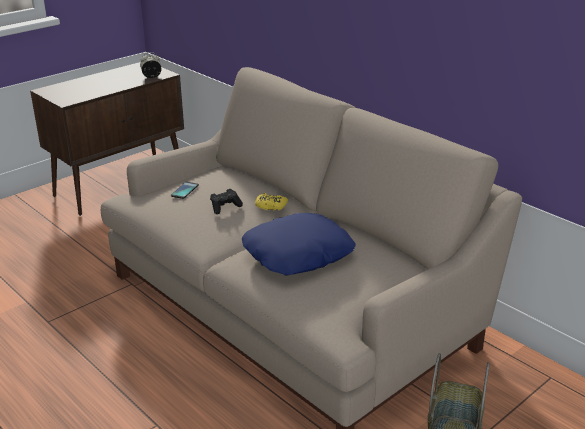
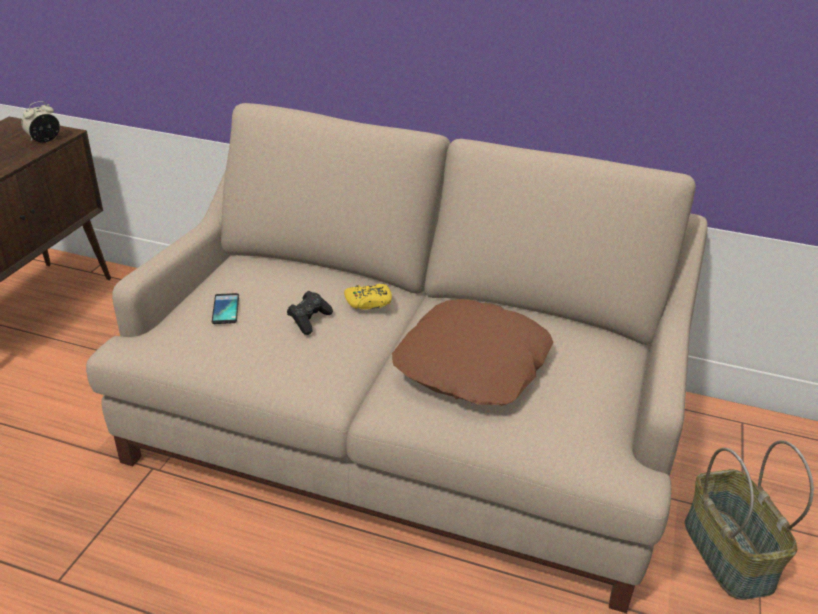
camera: 30 degrees left, 5 degrees up
blue pillow [242,213,356,276] -> brown pillow [392,299,553,405]

